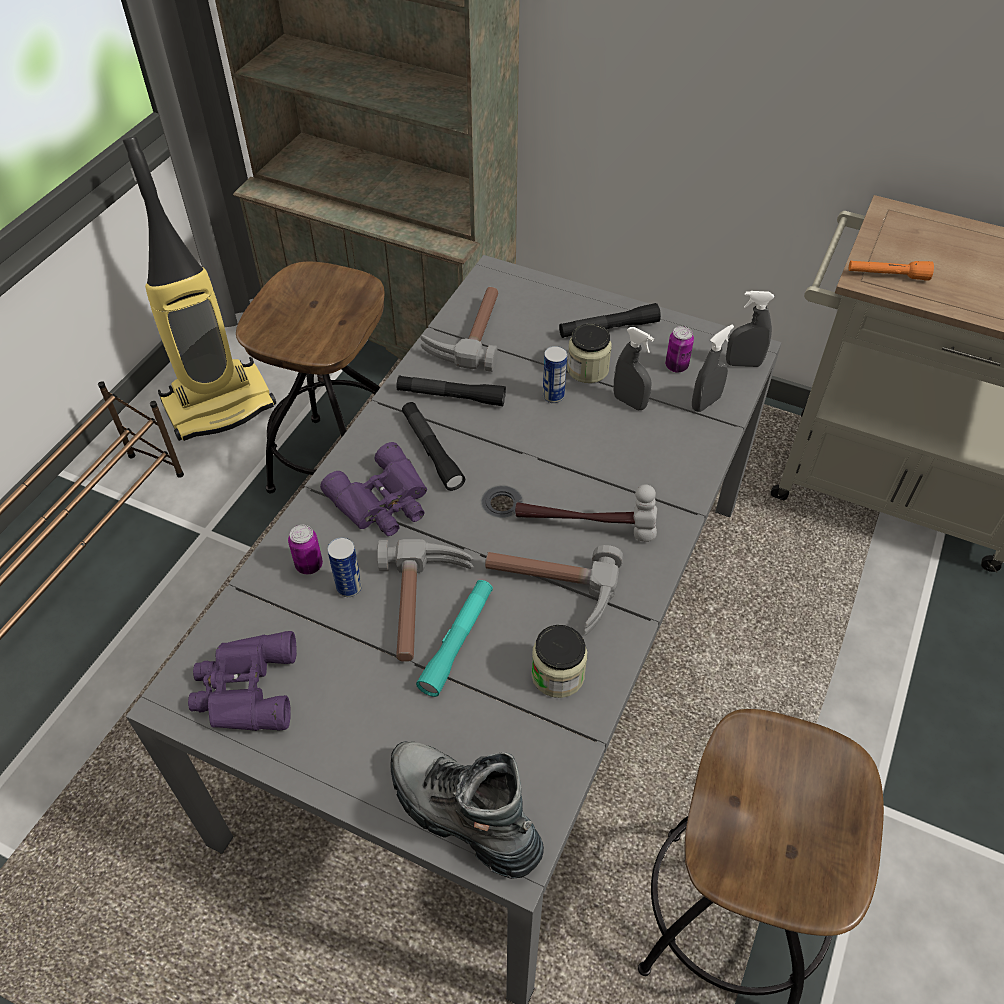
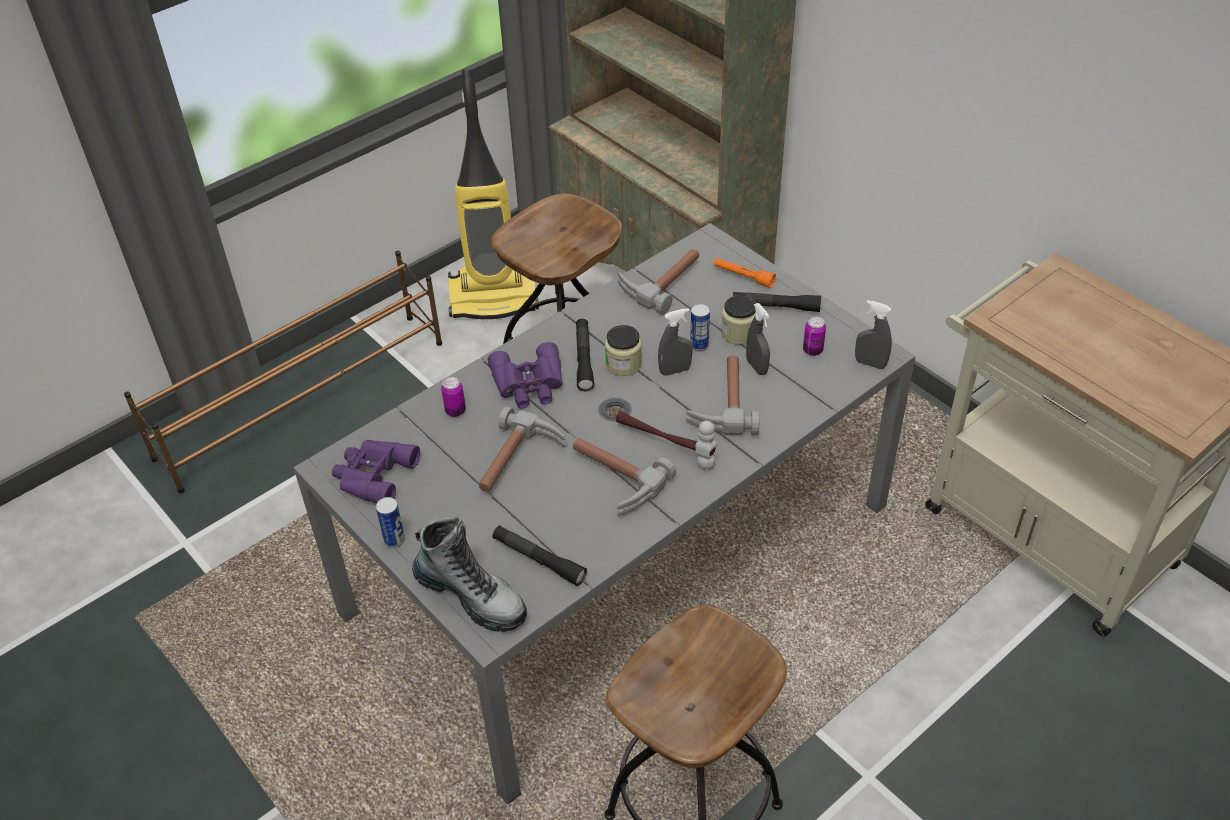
camera: 25 degrees right, 5 degrees down
can [327,537,362,597] -> can moved to [376,497,405,548]
boot [390,741,544,879] -> boot turned 150 degrees clockwise [412,516,527,632]
black flashlight [397,375,506,406] -> black flashlight moved to [493,526,587,586]
turquoise flashlight [416,580,493,697] -> none
jar [531,625,587,698] -> jar moved to [605,325,642,376]
grey spray bottle [692,325,734,412] -> grey spray bottle moved to [658,308,692,376]
orange flashlight [849,261,934,281] -> orange flashlight moved to [714,258,776,288]
none -> hammer [686,355,759,435]

